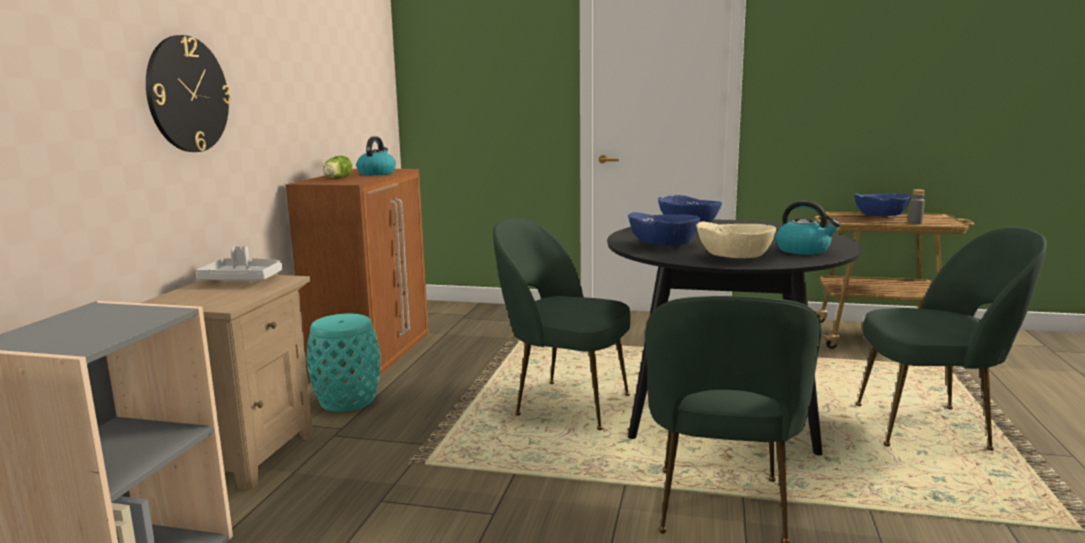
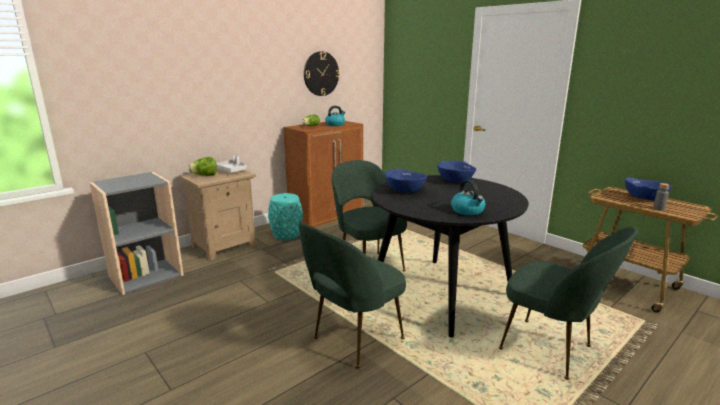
camera: 35 degrees right, 5 degrees up
wall clock [146,35,231,152] -> wall clock moved to [304,51,340,96]
beige bowl [696,221,776,258] -> none
none -> lettuce [188,157,217,176]

